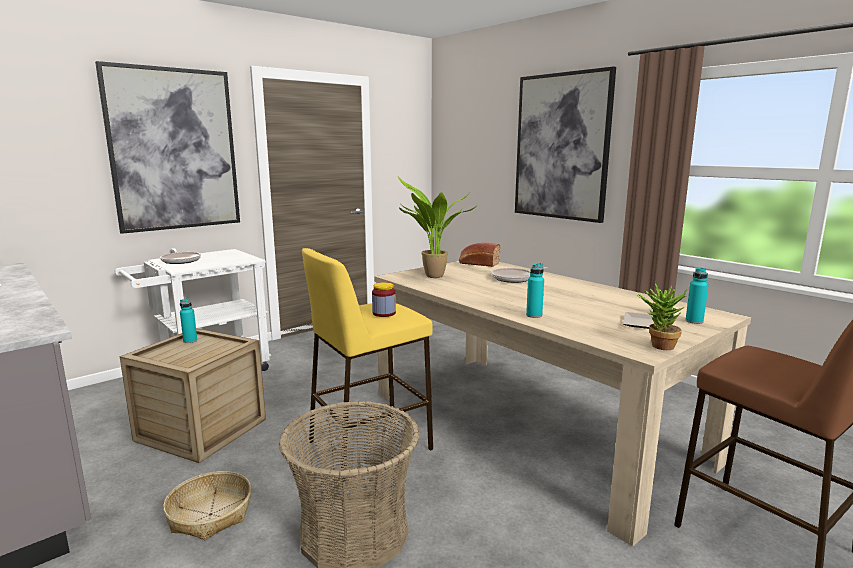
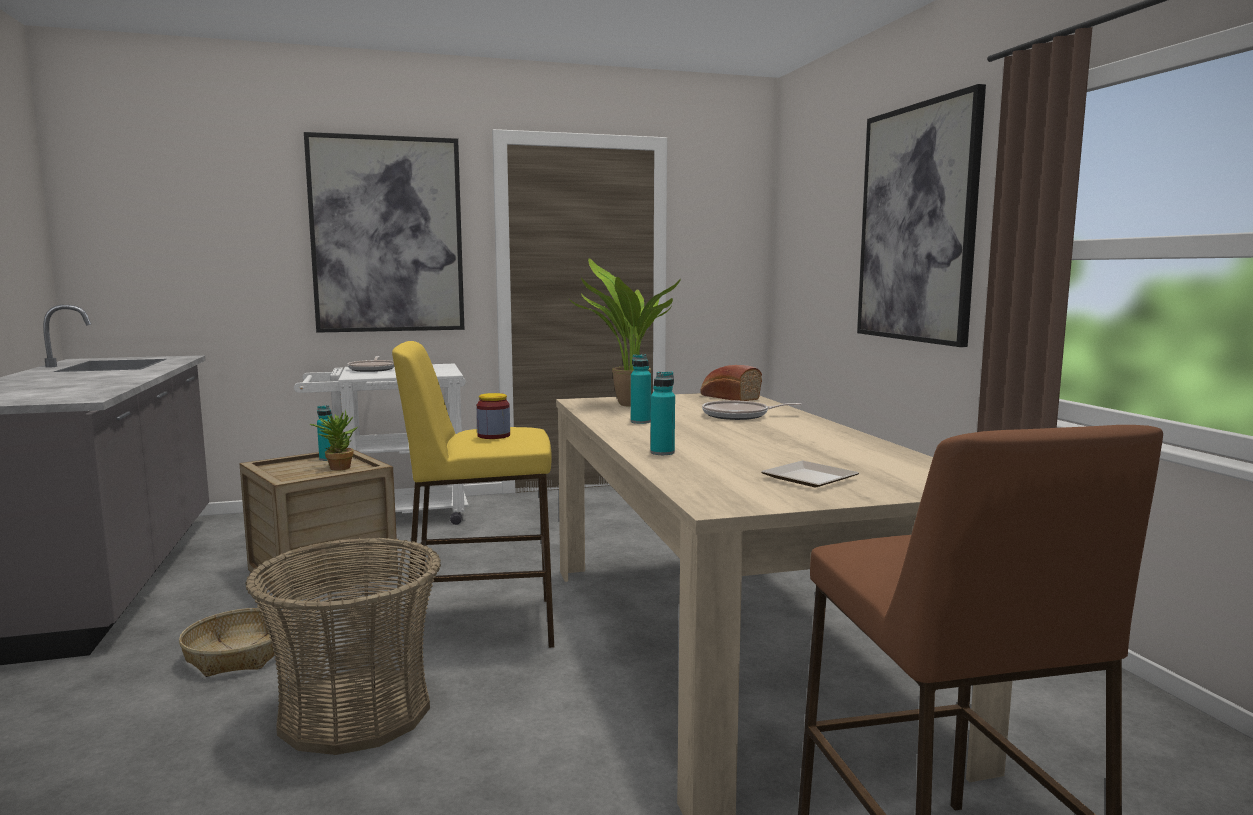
camera: 25 degrees right, 5 degrees down
potted plant [637,282,688,350] -> potted plant moved to [310,409,358,471]
turquoise bottle [686,268,708,324] -> turquoise bottle moved to [631,354,651,424]

